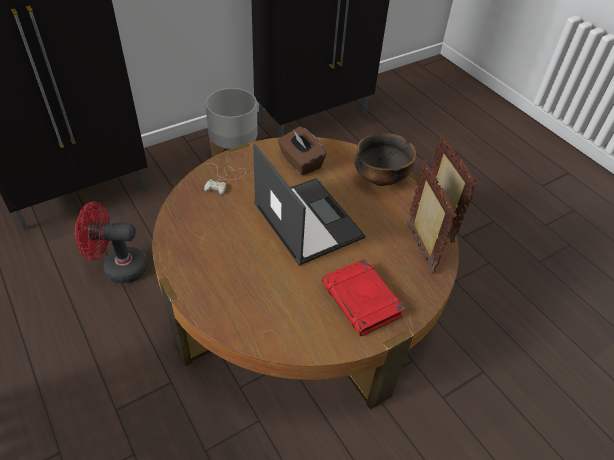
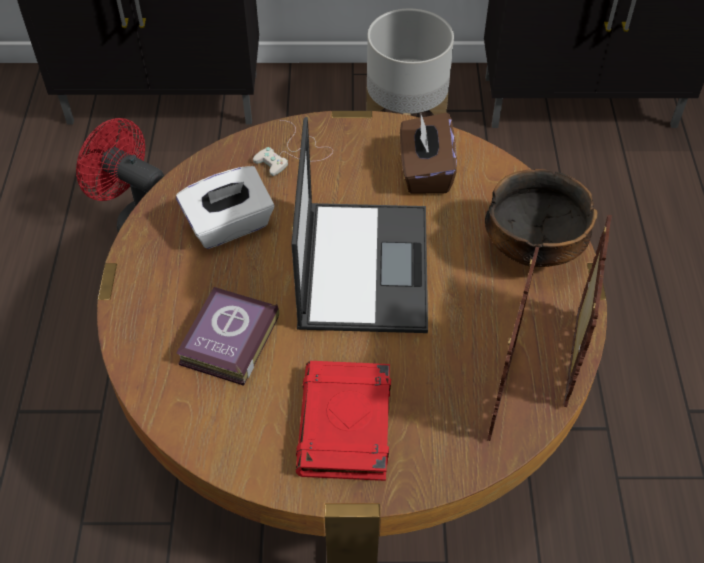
camera: 35 degrees right, 5 degrees up
none -> white tissue box [176,166,274,249]
none -> book [176,287,279,386]

